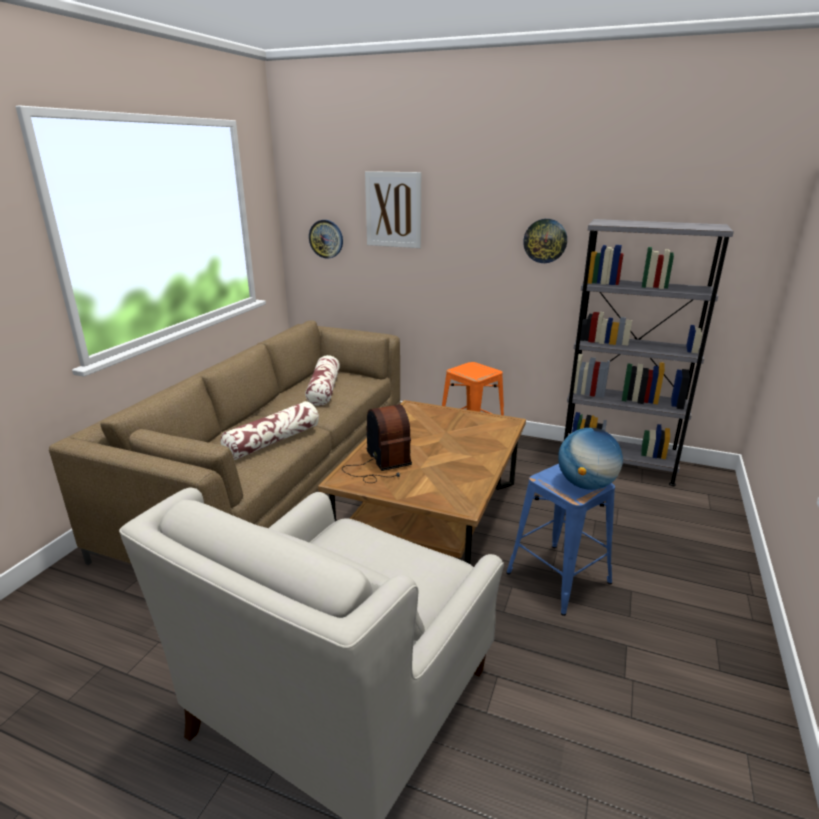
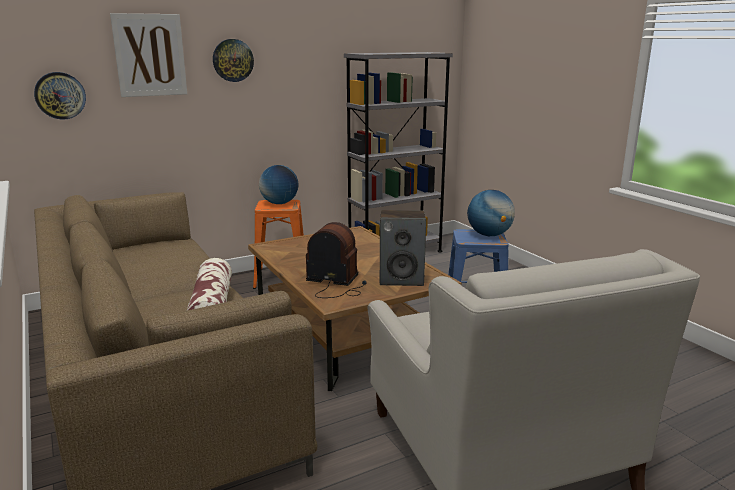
camera: 50 degrees left, 5 degrees down
pillow [305,355,340,406] -> none
wall clock [523,219,567,263] -> wall clock moved to [213,39,254,82]
none -> globe [259,165,298,204]
none -> speaker [380,210,426,286]

